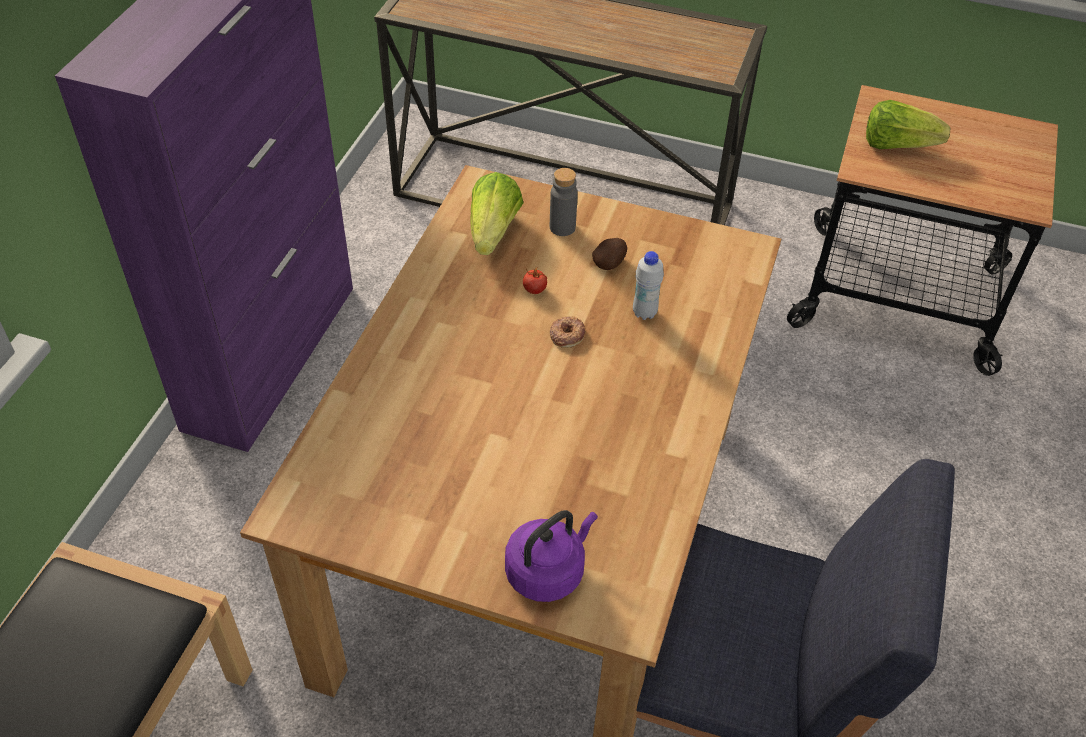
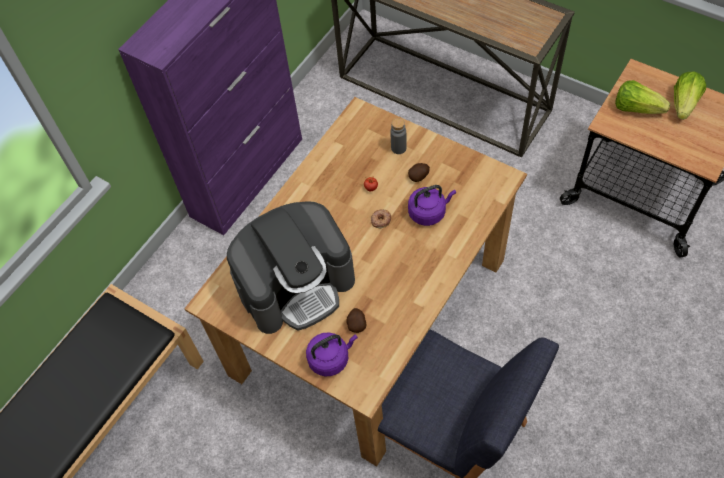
camera: 20 degrees right, 10 degrees up
lettuce [470,172,523,255] -> lettuce moved to [674,71,706,120]
white bottle [633,251,664,320] -> purple kettle [408,185,456,226]
none -> coffee machine [227,201,355,334]
none -> potato [346,308,366,333]

